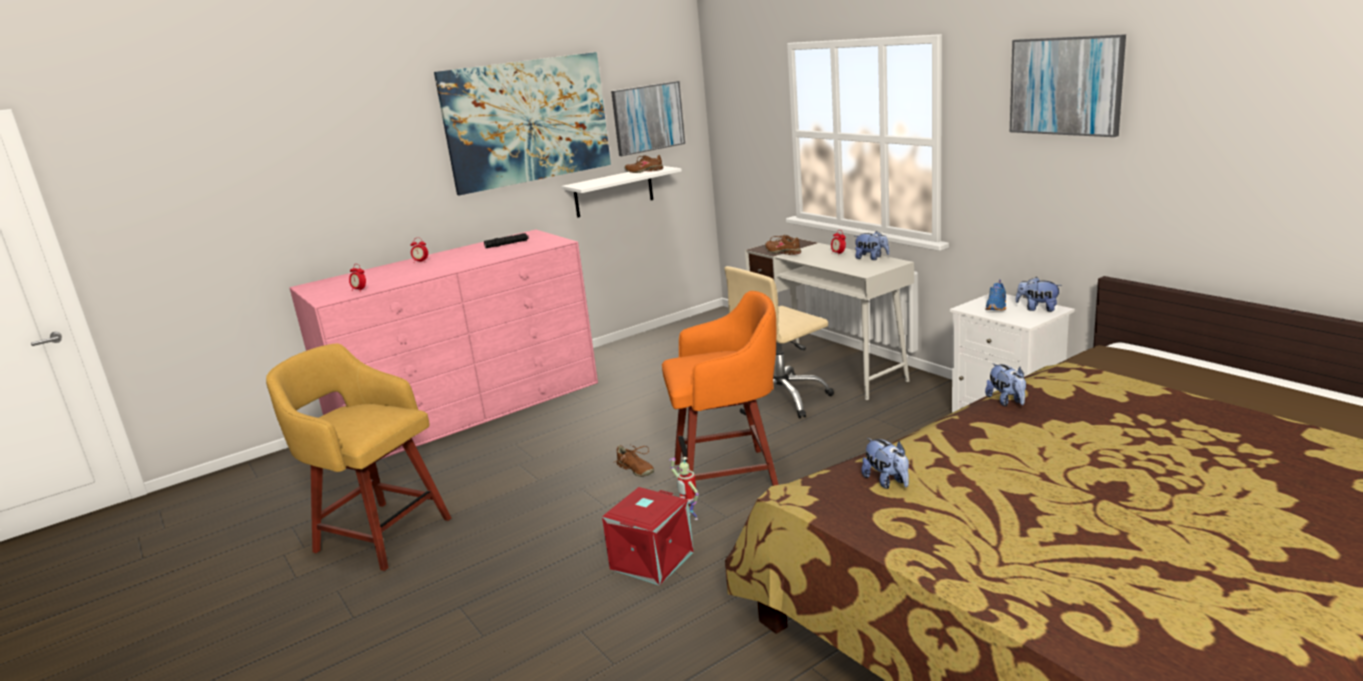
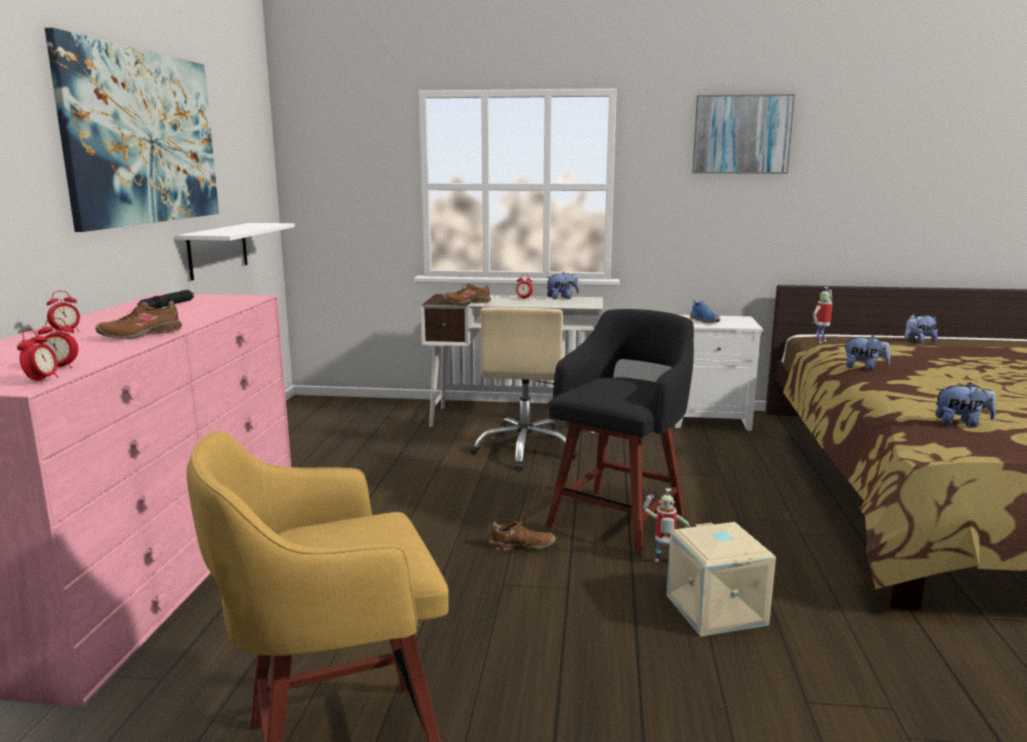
camera: 50 degrees left, 5 degrees down
red storage box [602,487,694,586] -> beige storage box [667,522,776,637]
picture [611,81,685,156] -> none
brown shoe [624,155,663,173] -> brown shoe moved to [95,301,182,339]
orange stool [662,291,779,507] -> black stool [546,309,694,555]
plush toy [1016,277,1062,312] -> plush toy moved to [905,314,938,343]
none -> alarm clock [17,329,58,384]
none -> toy robot [811,287,833,343]

